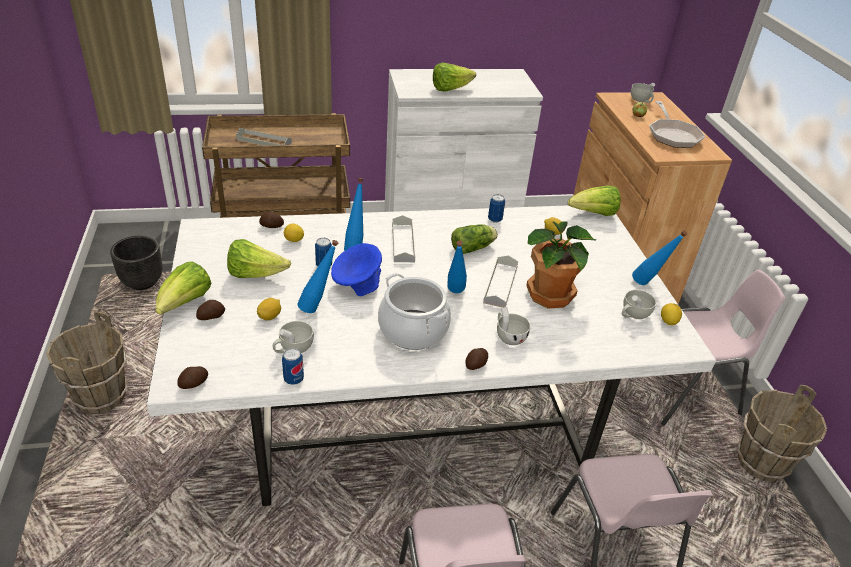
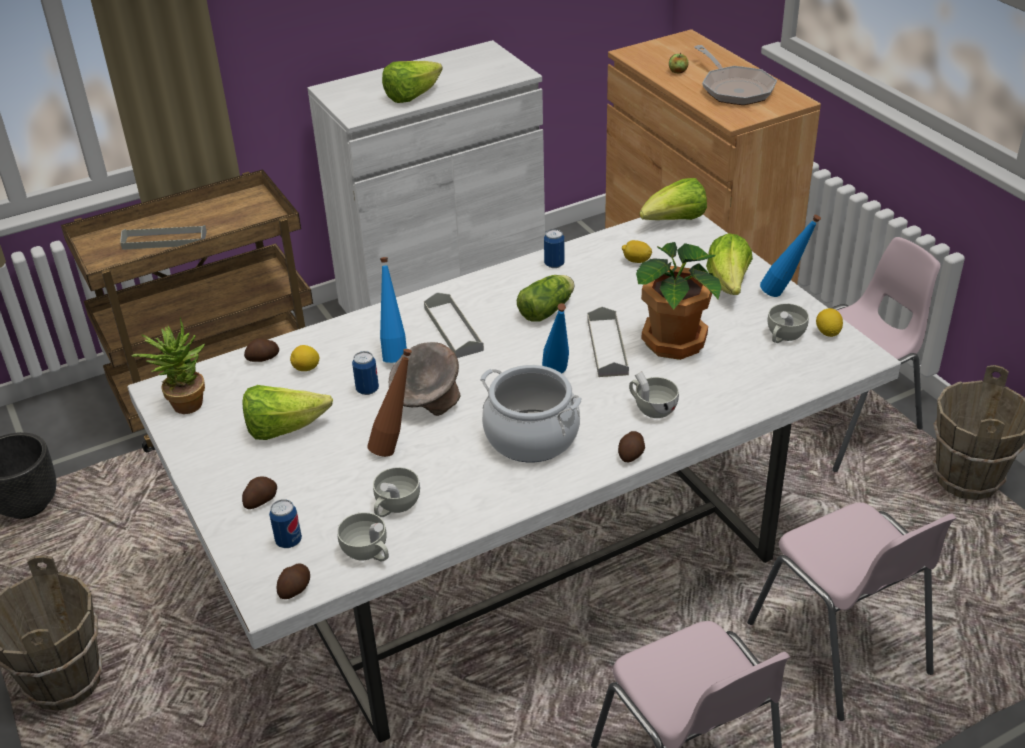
camera: 15 degrees left, 0 degrees up
lettuce [155,261,211,315] -> lettuce moved to [706,233,753,295]
lemon [257,298,281,320] -> none
can [282,348,304,385] -> can moved to [269,499,302,548]
blue bottle [297,240,338,313] -> brown bottle [367,349,412,457]
blue bowl [331,243,382,296] -> grey bowl [389,342,461,416]
white cup [631,83,655,103] -> white cup moved to [337,512,389,562]
none -> potted plant [132,317,205,414]

